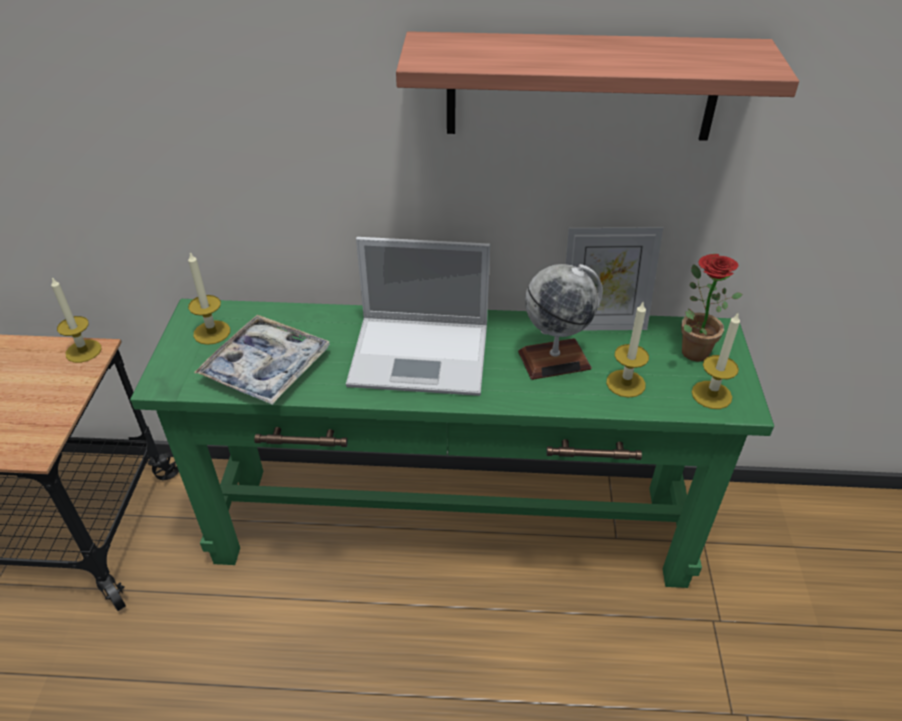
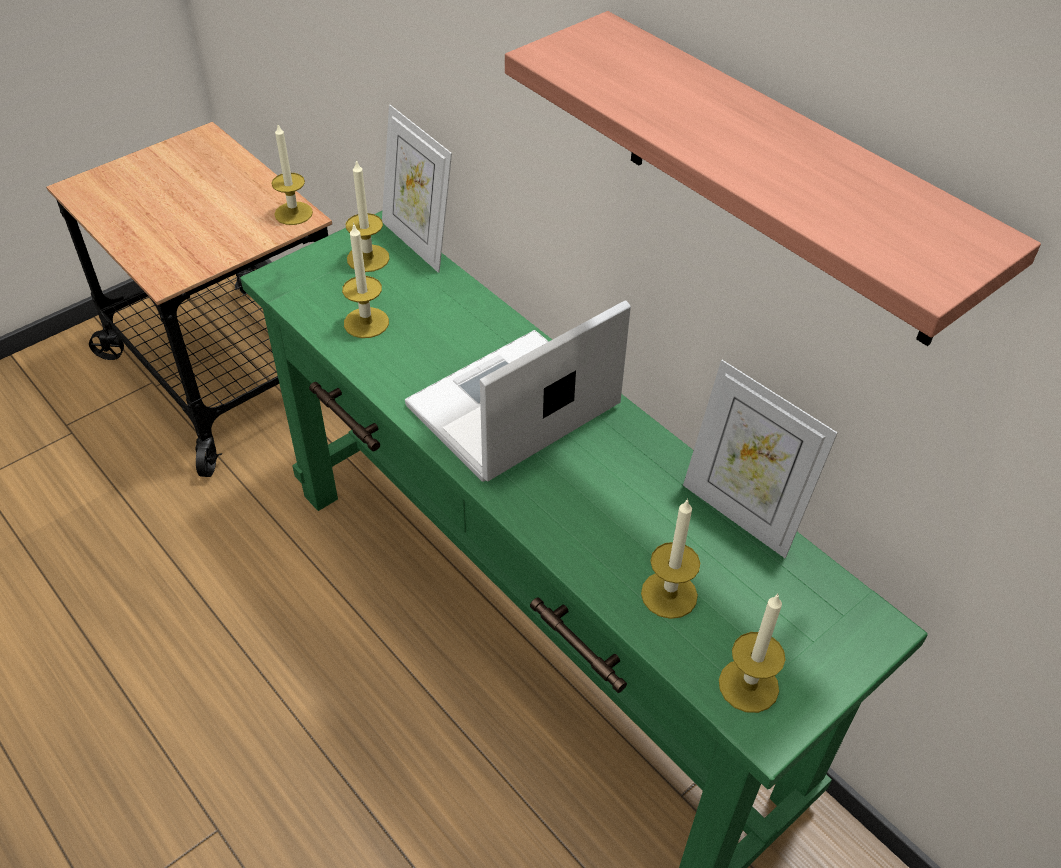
camera: 45 degrees right, 5 degrees up
tray [194,314,330,405] -> candle [342,223,389,338]
laptop [346,237,490,396] -> laptop turned 90 degrees clockwise [405,300,631,482]
globe [518,264,603,380] -> none
potted plant [681,254,743,362] -> none
none -> picture frame [382,105,452,273]

